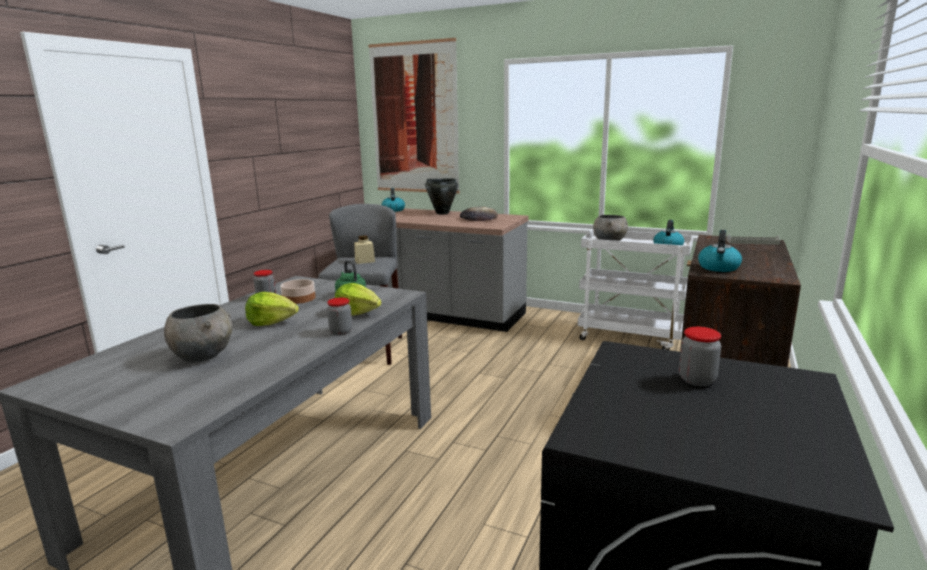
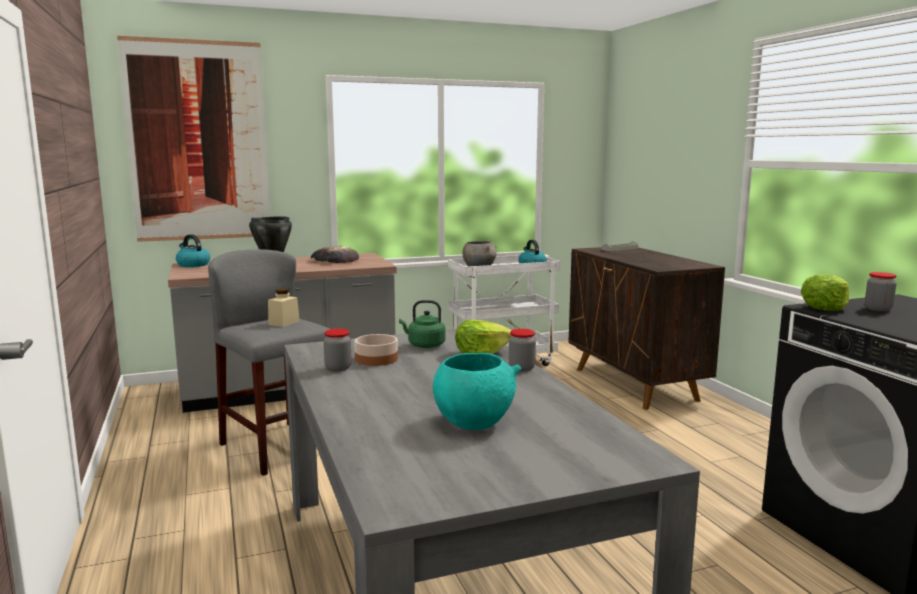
camera: 45 degrees left, 5 degrees down
grey bowl [164,304,232,363] -> turquoise bowl [433,353,521,430]
lettuce [245,292,299,326] -> lettuce moved to [801,275,849,311]
kettle [698,230,742,272] -> none

